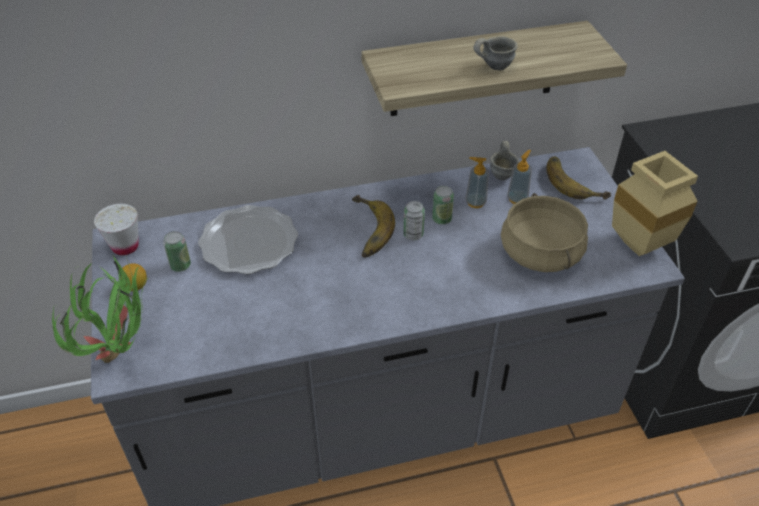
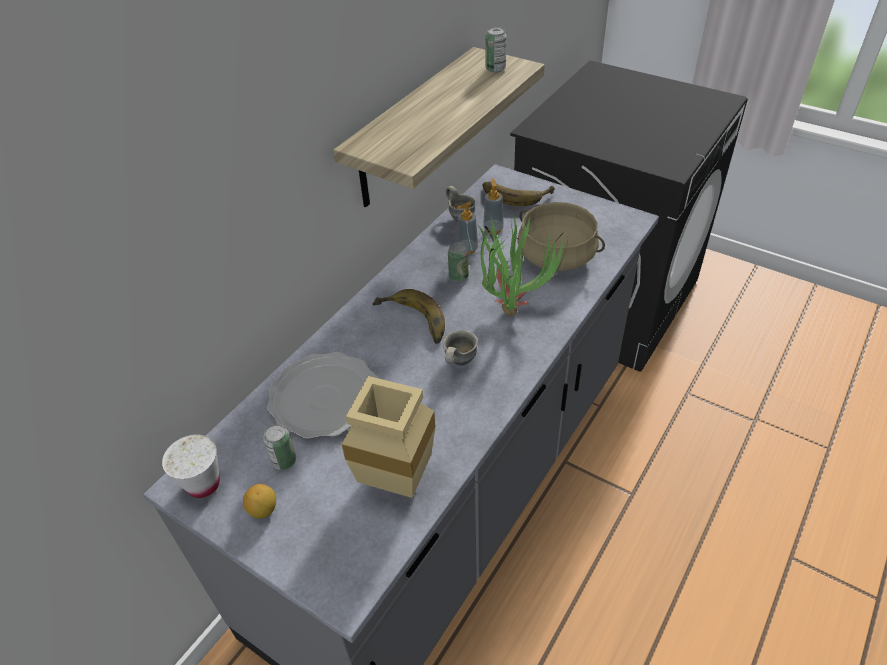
camera: 40 degrees left, 0 degrees up
potted plant [52,255,149,363] -> potted plant moved to [477,213,568,316]
can [403,201,425,240] -> can moved to [486,27,507,73]
grey mug [474,36,518,70] -> grey mug moved to [443,331,478,365]
beige vase [612,151,698,256] -> beige vase moved to [341,376,435,498]

